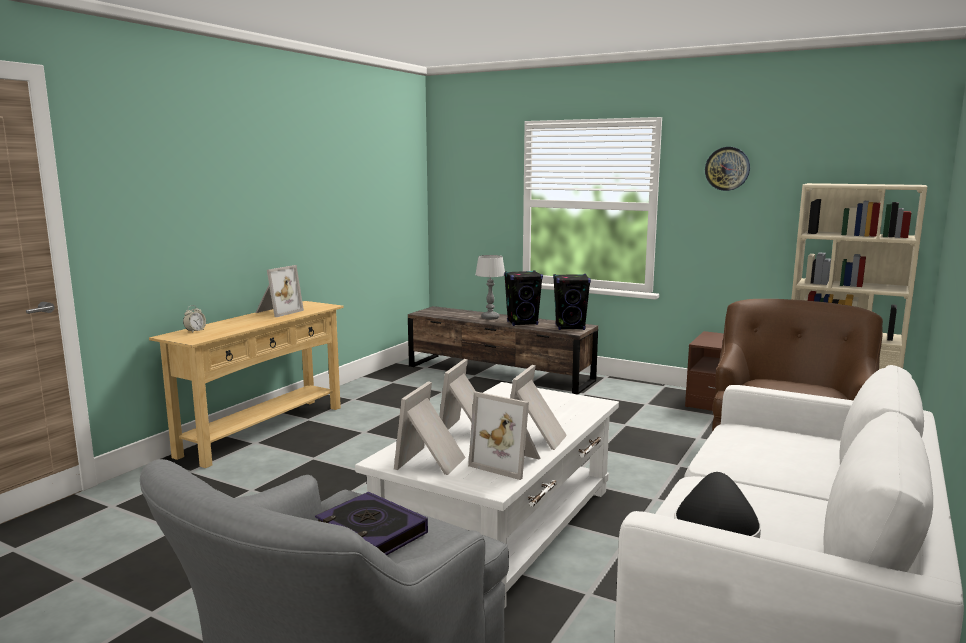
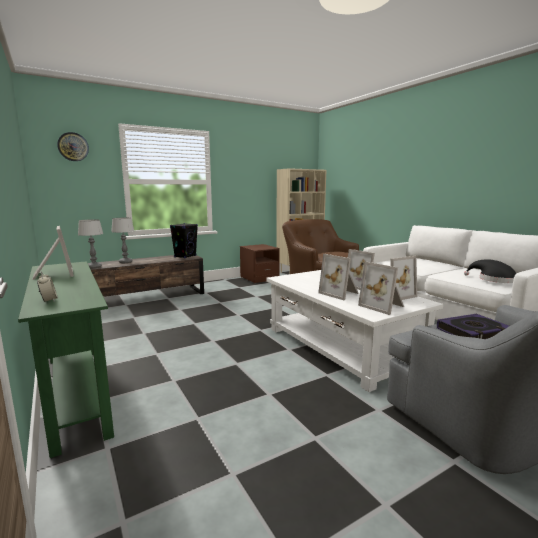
camera: 60 degrees left, 0 degrees up
beige console table [149,301,344,468] -> green console table [18,261,114,458]
black speaker [504,270,543,326] -> none
wall clock [705,147,750,191] -> wall clock moved to [57,132,89,161]
none -> table lamp [78,219,103,268]

